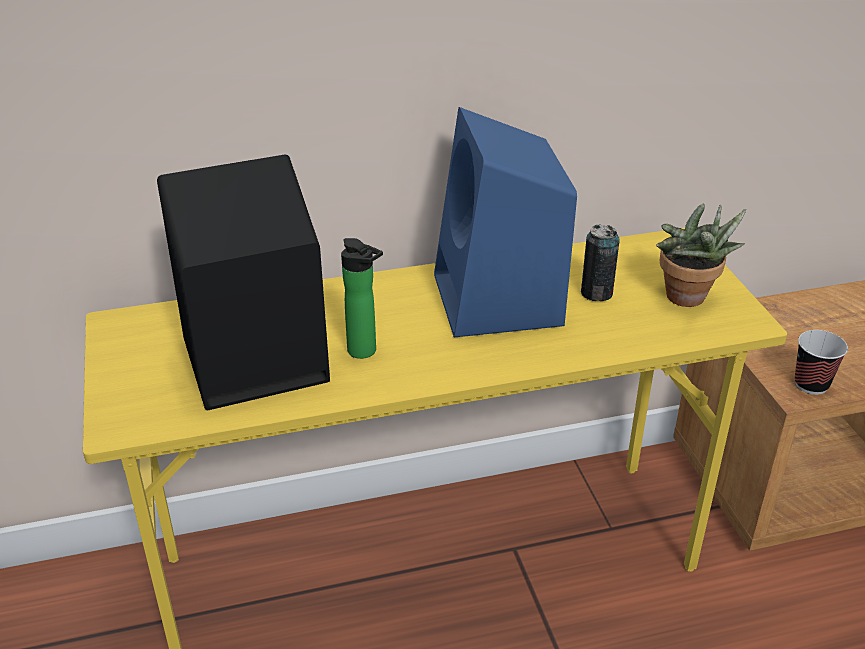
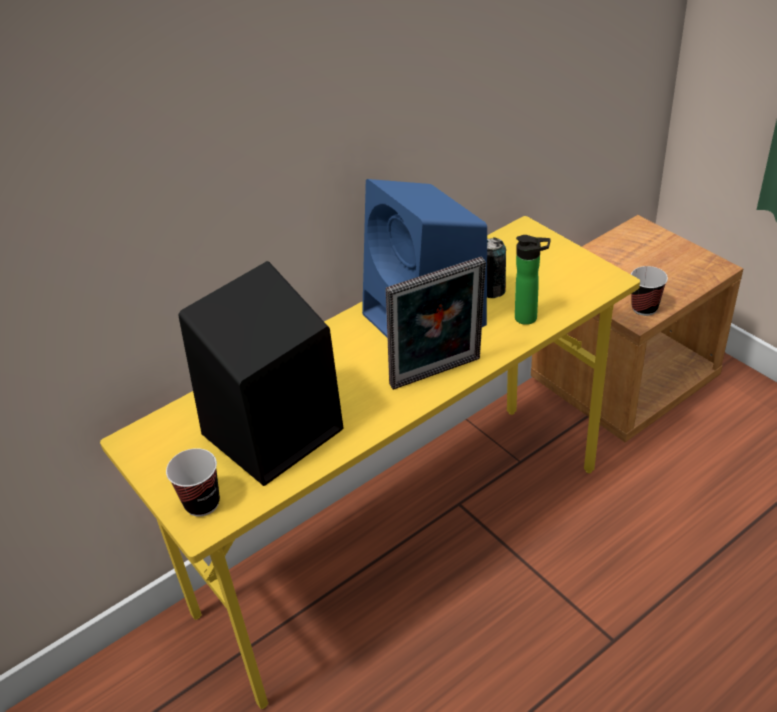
camera: 20 degrees left, 5 degrees up
bottle [341,238,383,359] -> bottle moved to [515,235,551,325]
potted plant [657,204,746,307] -> none
none -> cup [166,448,220,517]
none -> picture frame [386,257,486,390]

